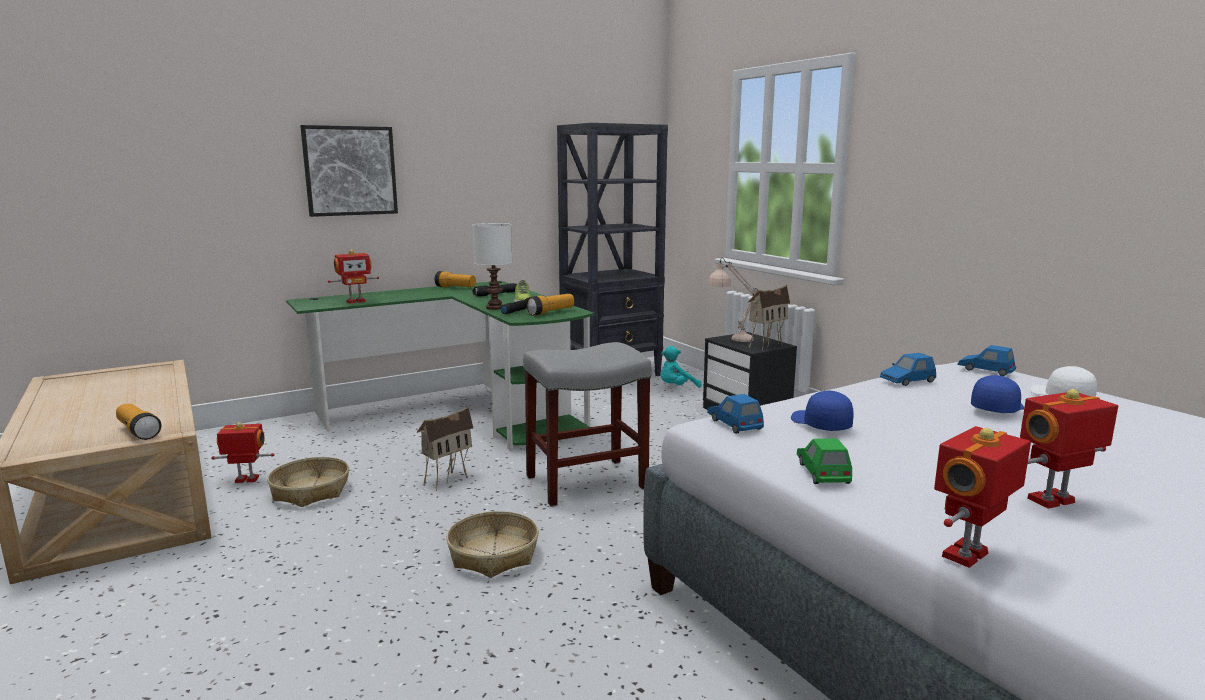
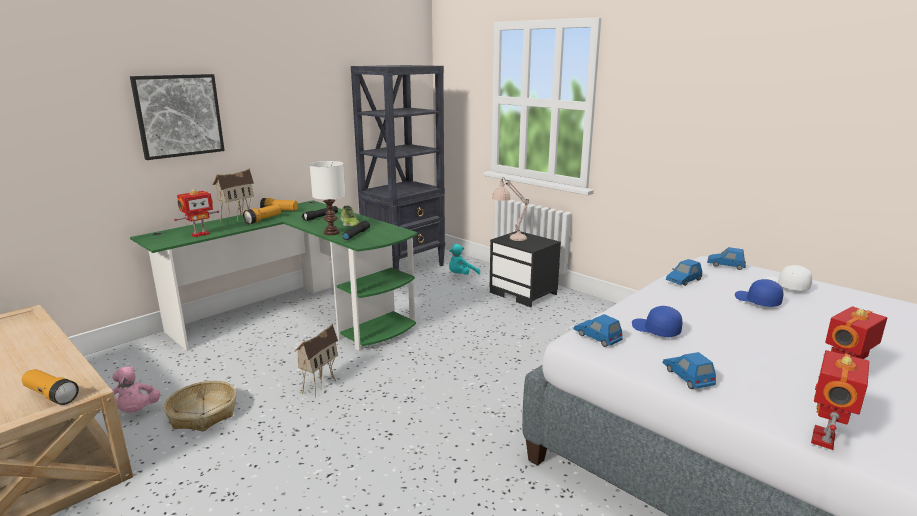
camera: 15 degrees left, 5 degrees up
toy robot [211,422,275,483] -> pink plush toy [112,367,160,413]
basket [446,511,539,578] -> none
grey stool [523,342,652,507] -> none
flashlight [526,294,574,316] -> flashlight moved to [243,204,281,224]
toy house [748,285,790,351] -> toy house moved to [213,168,254,225]
green toy car [797,438,852,484] -> blue toy car [663,352,716,389]
blue cap [971,375,1024,413] -> blue cap turned 60 degrees counterclockwise [735,279,783,307]

